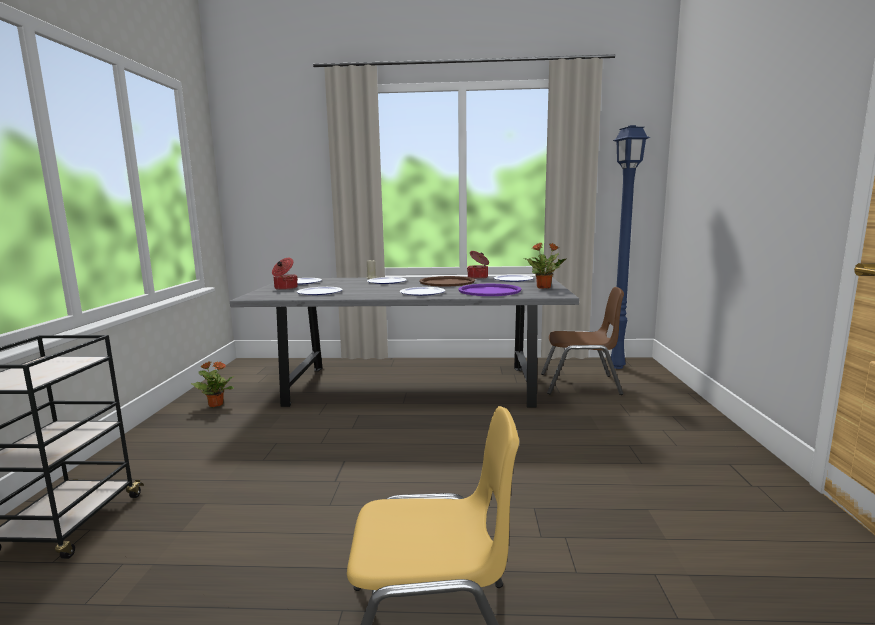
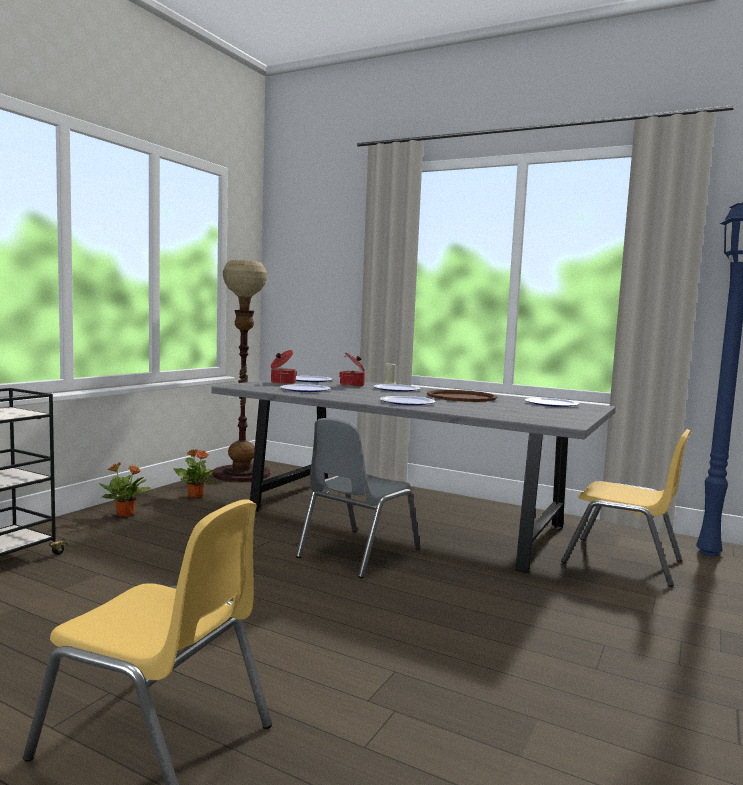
camera: 25 degrees right, 5 degrees down
purple tray [458,284,522,296] -> none
cooking pot [467,251,489,279] -> cooking pot moved to [339,353,365,387]
potted plant [524,242,567,289] -> potted plant moved to [98,462,151,517]
brown chair [541,287,624,395] -> yellow chair [561,429,691,587]
none -> floor lamp [212,260,271,482]
none -> grey chair [296,418,420,578]

